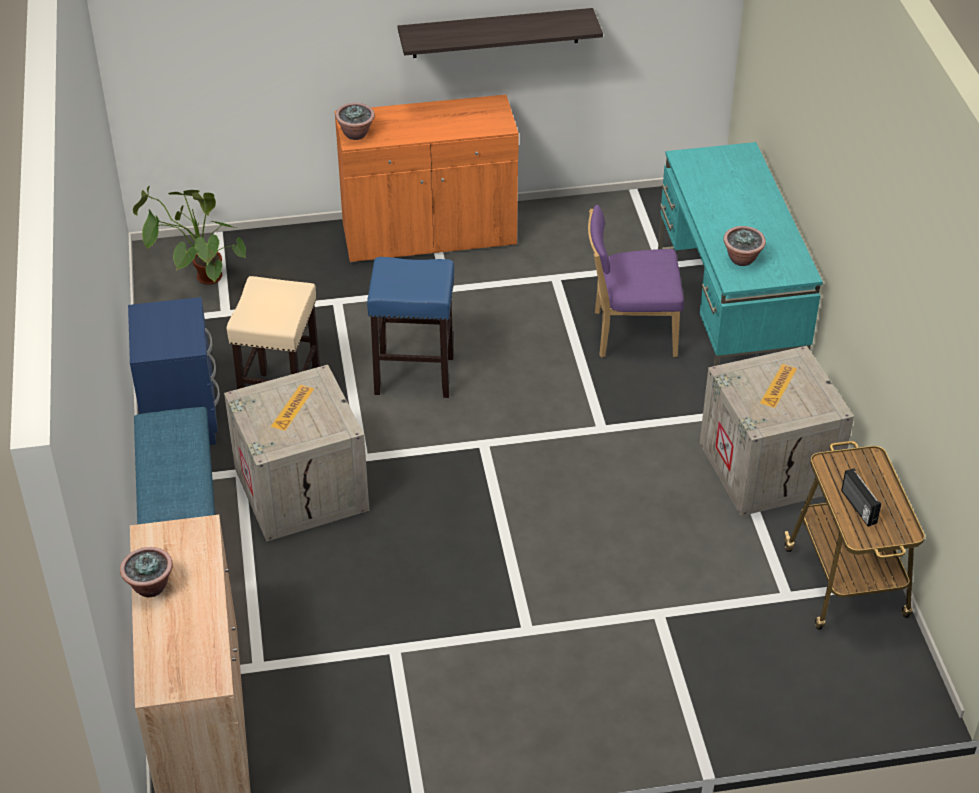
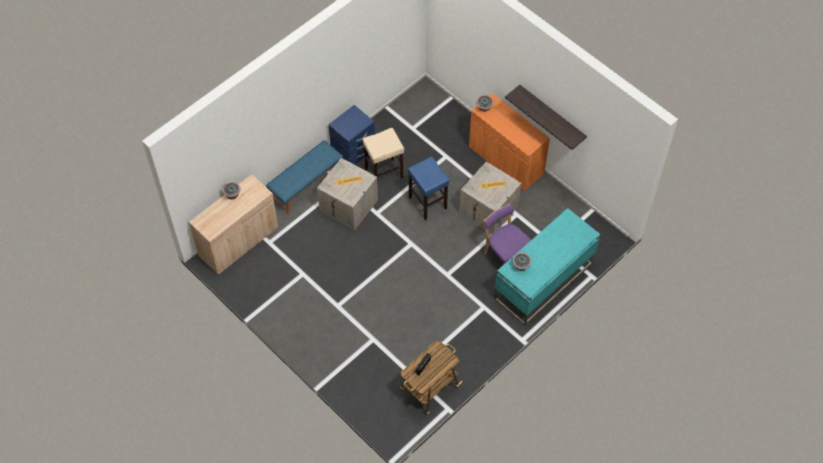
camera: 55 degrees right, 15 degrees up
potted plant [133,186,246,285] -> none
crate [699,346,854,516] -> crate moved to [459,162,521,234]

